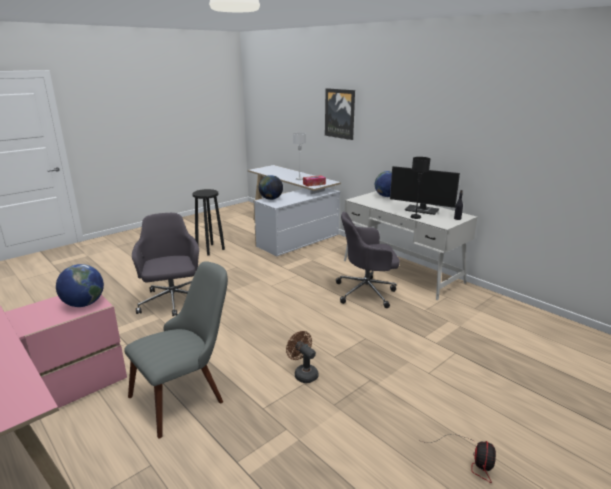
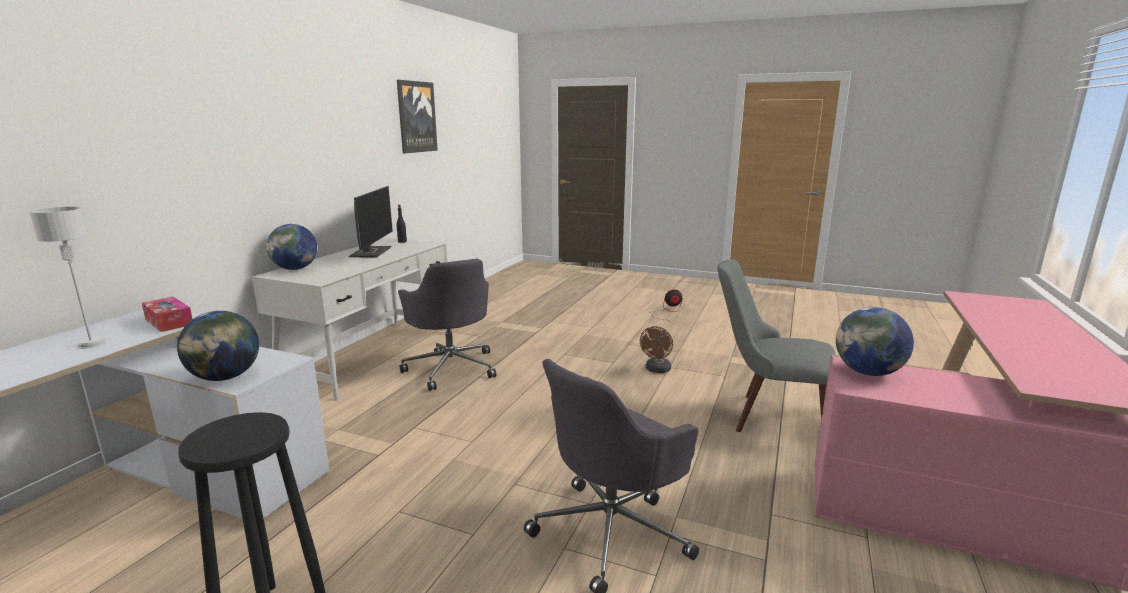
camera: 115 degrees left, 5 degrees down
picture [325,88,355,140] -> picture moved to [397,80,438,154]
black table lamp [411,157,430,219] -> none

